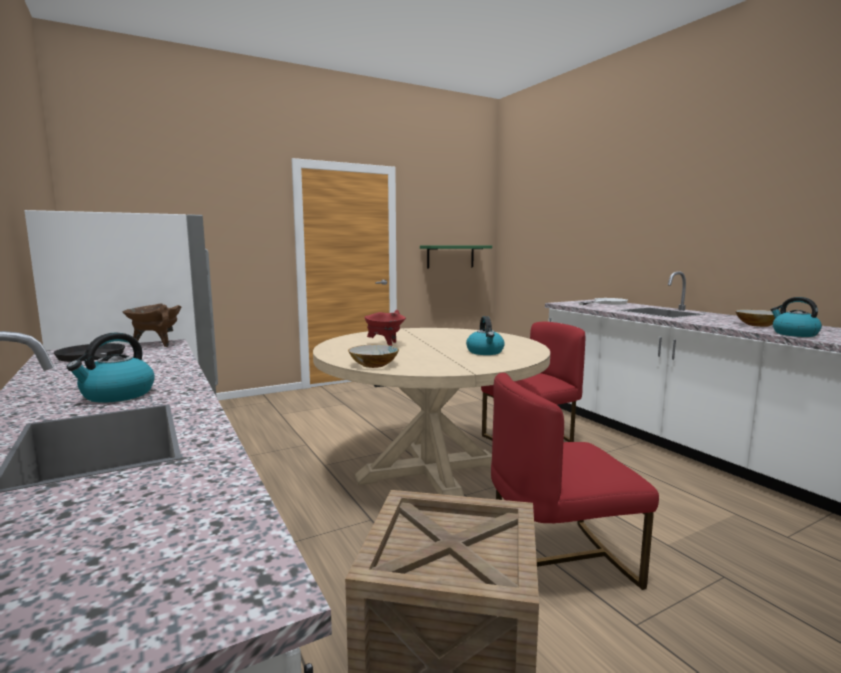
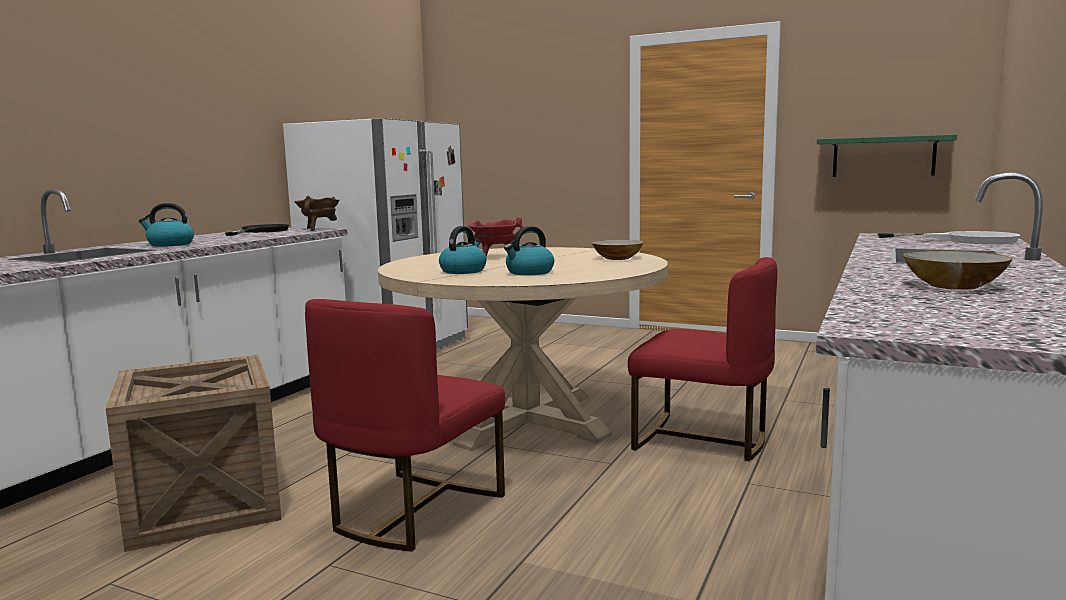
camera: 55 degrees right, 0 degrees up
bowl [348,345,399,368] -> bowl moved to [592,240,644,260]
red chair [491,373,659,590] -> red chair turned 105 degrees counterclockwise [305,299,505,552]
kettle [770,297,822,337] -> kettle moved to [439,226,487,274]

